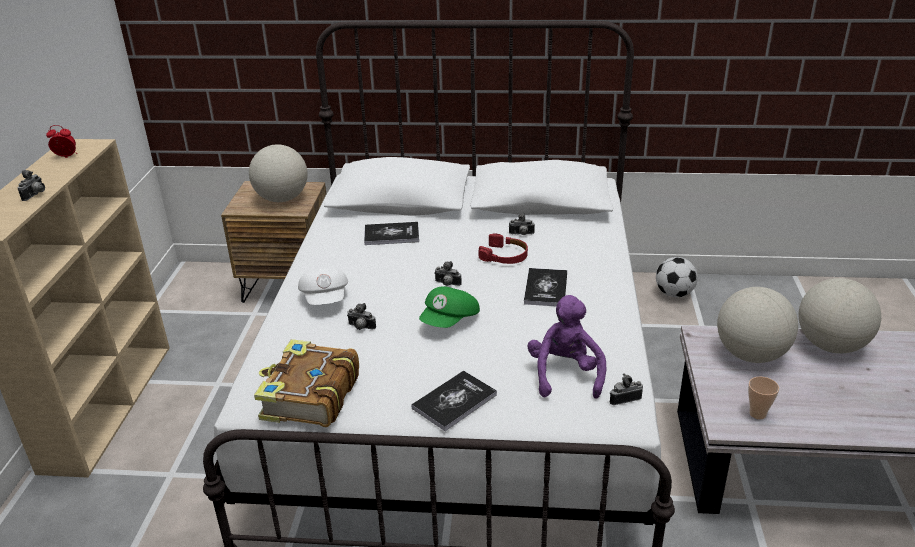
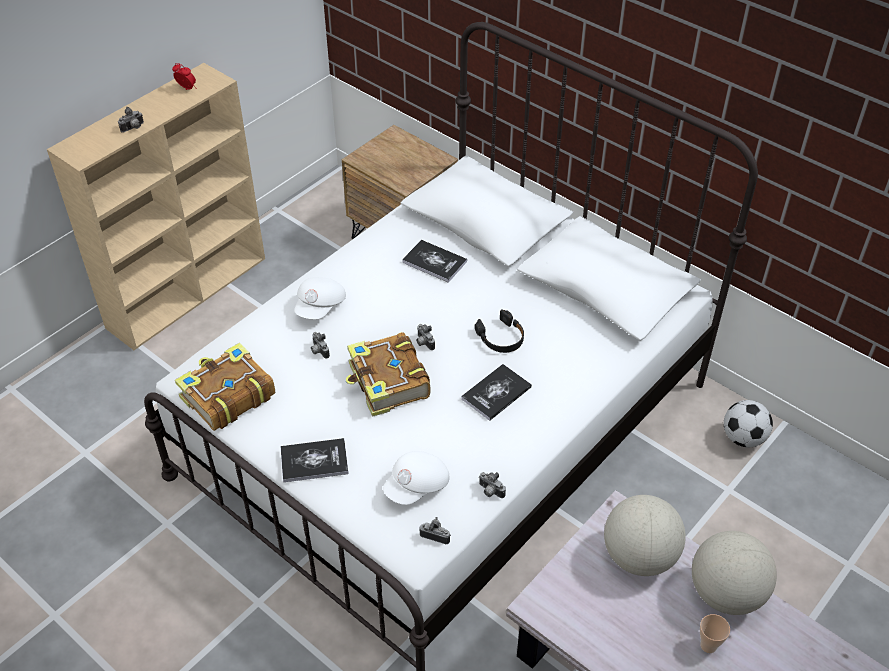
camera: 35 degrees right, 15 degrees up
globe [249,144,308,202] -> none
green cap [419,286,480,328] -> book [346,332,431,417]
red headphones [478,233,528,264] -> black headphones [475,309,524,353]
camera [509,213,535,235] -> camera moved to [479,472,506,498]
purple plush toy [527,295,606,399] -> white cap [383,451,449,505]
cup [748,376,779,419] -> cup moved to [700,614,730,653]

